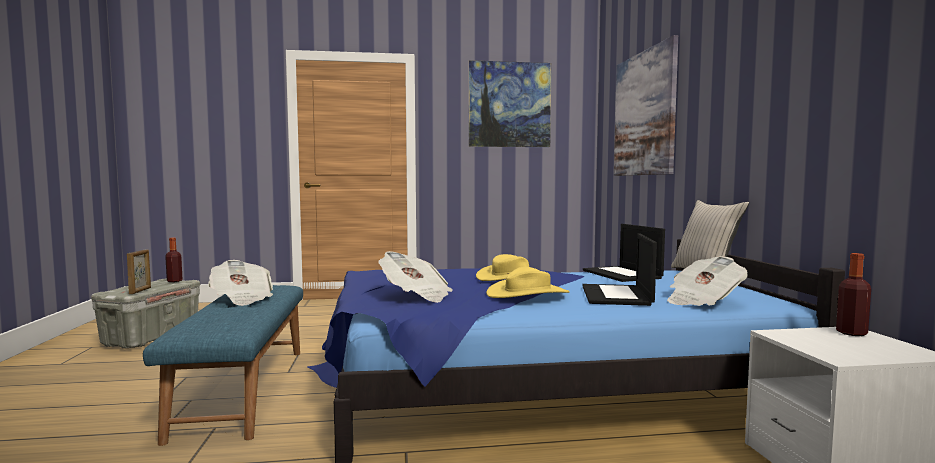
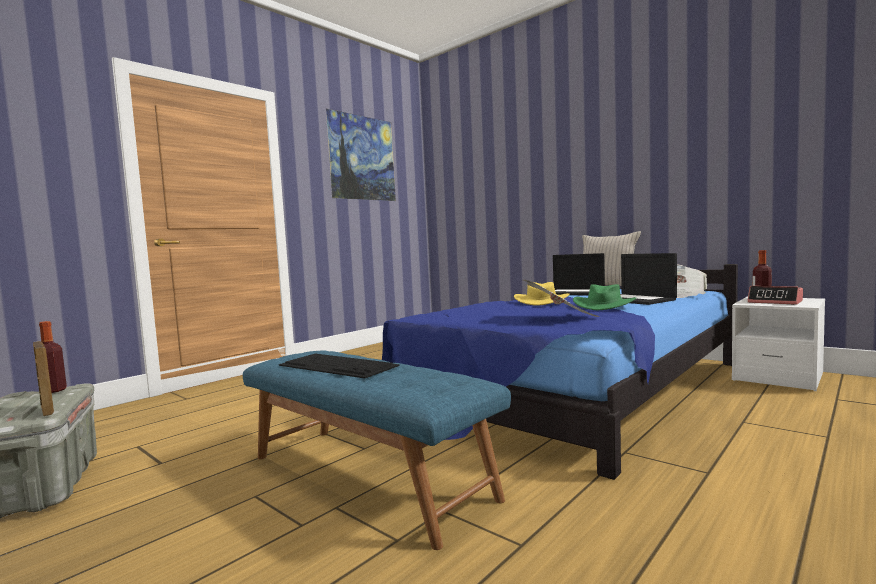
camera: 40 degrees left, 0 degrees up
newspaper [208,260,273,306] -> keyboard [279,354,400,378]
yellow hat [486,267,570,298] -> green hat [573,284,636,310]
picture [614,35,678,176] -> none
none -> alarm clock [747,286,803,305]

